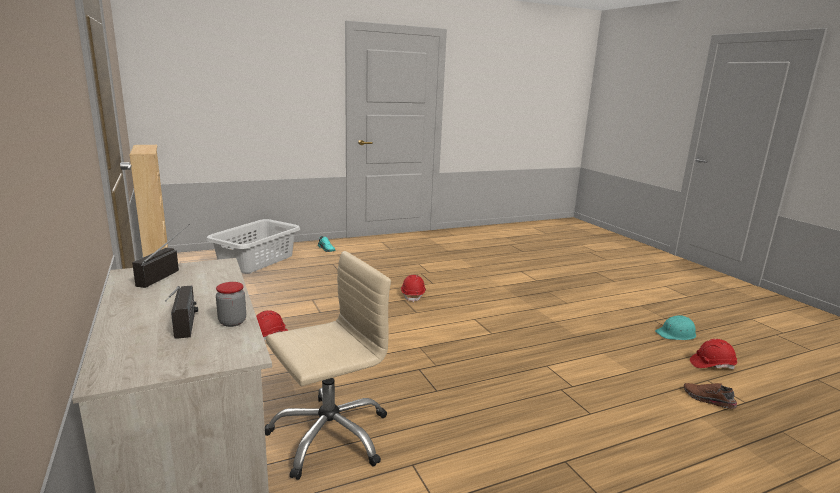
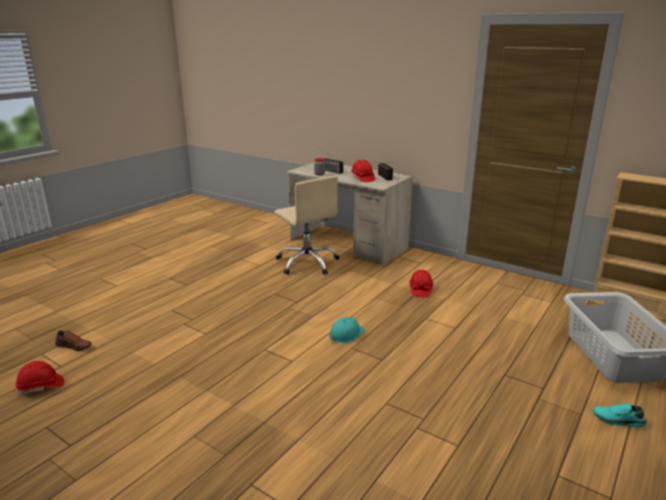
camera: 150 degrees right, 5 degrees up
beige office chair [265,251,391,480] -> beige office chair turned 60 degrees counterclockwise [274,176,340,275]
red hard hat [401,275,426,302] -> red hard hat moved to [351,160,375,182]
turquoise hard hat [655,315,696,340] -> turquoise hard hat moved to [329,317,365,343]

